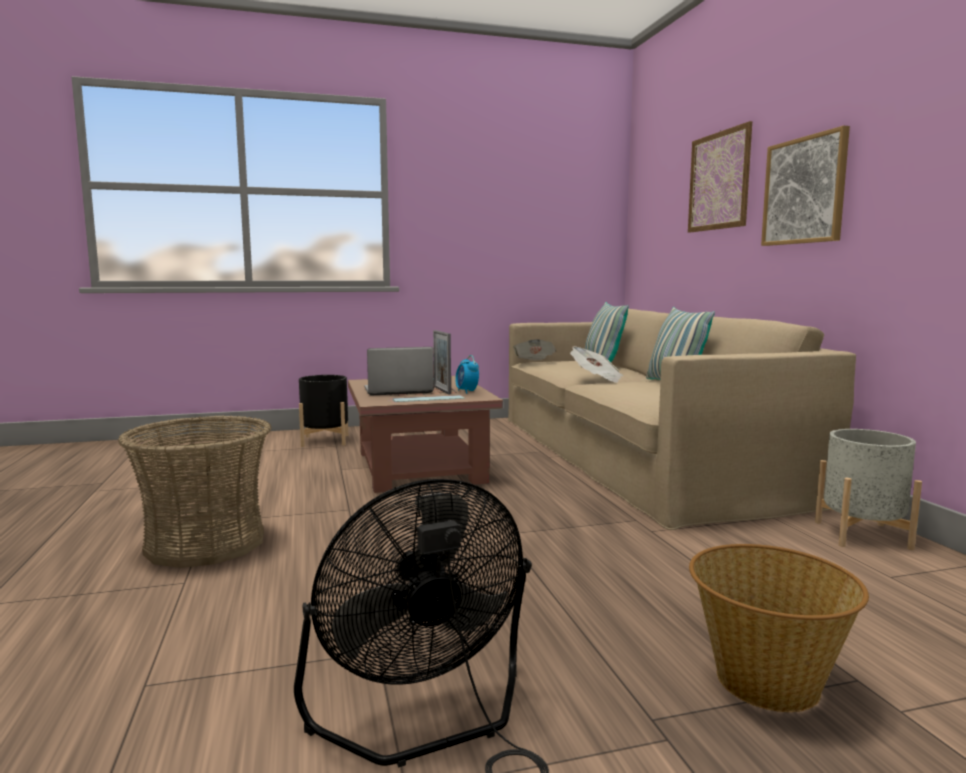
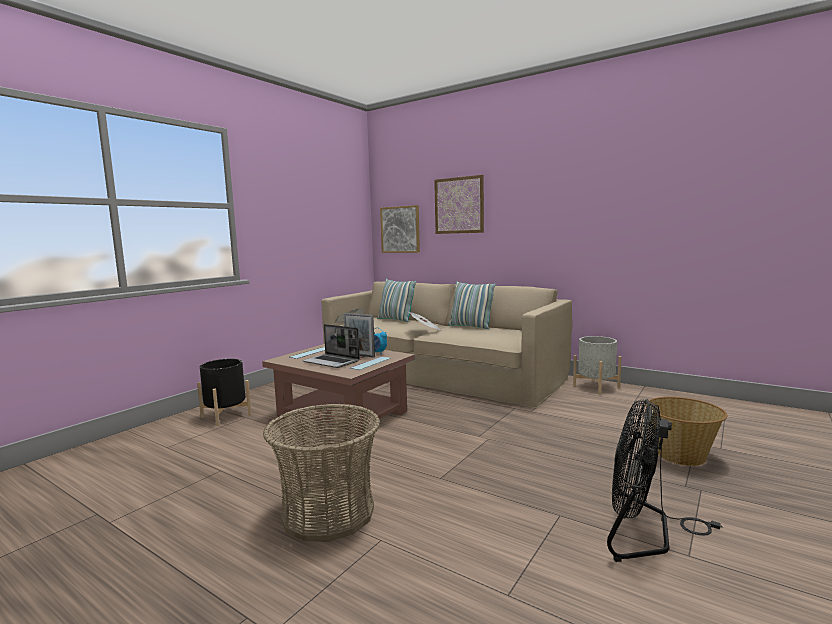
camera: 40 degrees left, 0 degrees up
laptop [364,347,434,395] -> laptop turned 90 degrees counterclockwise [302,324,360,368]
picture [761,126,850,246] -> picture moved to [380,205,420,253]

